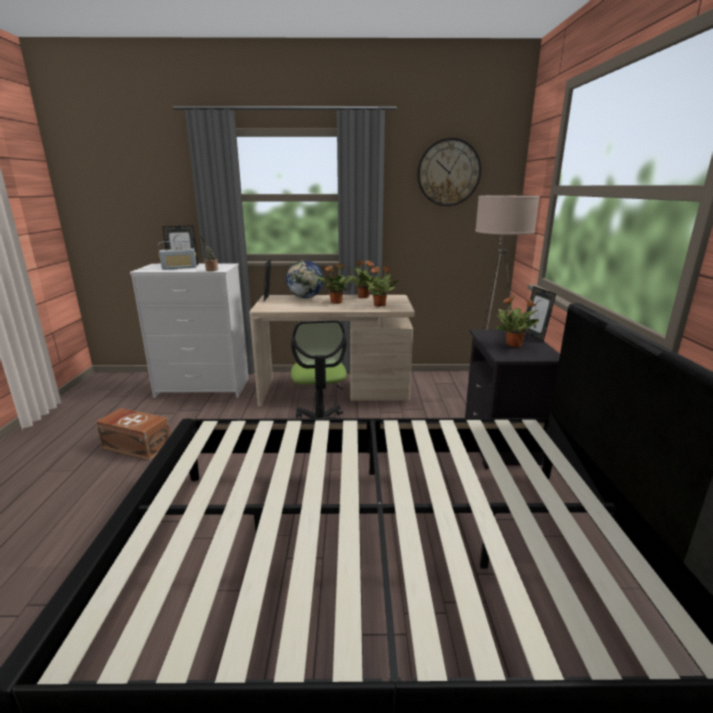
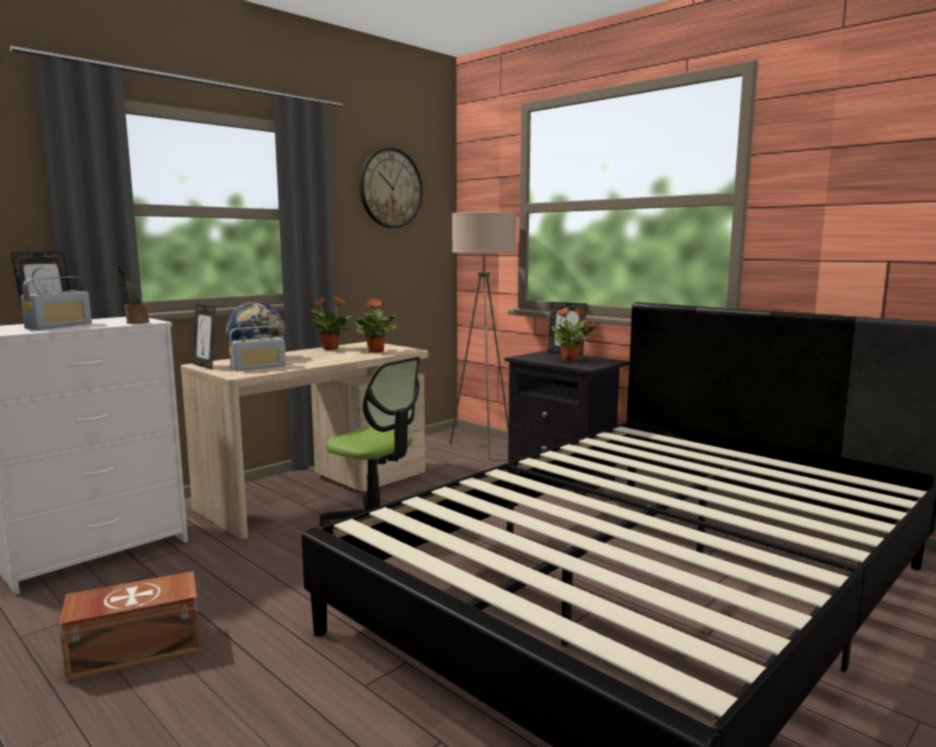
camera: 45 degrees left, 10 degrees down
potted plant [317,263,354,304] -> none
none -> radio [229,326,286,371]

